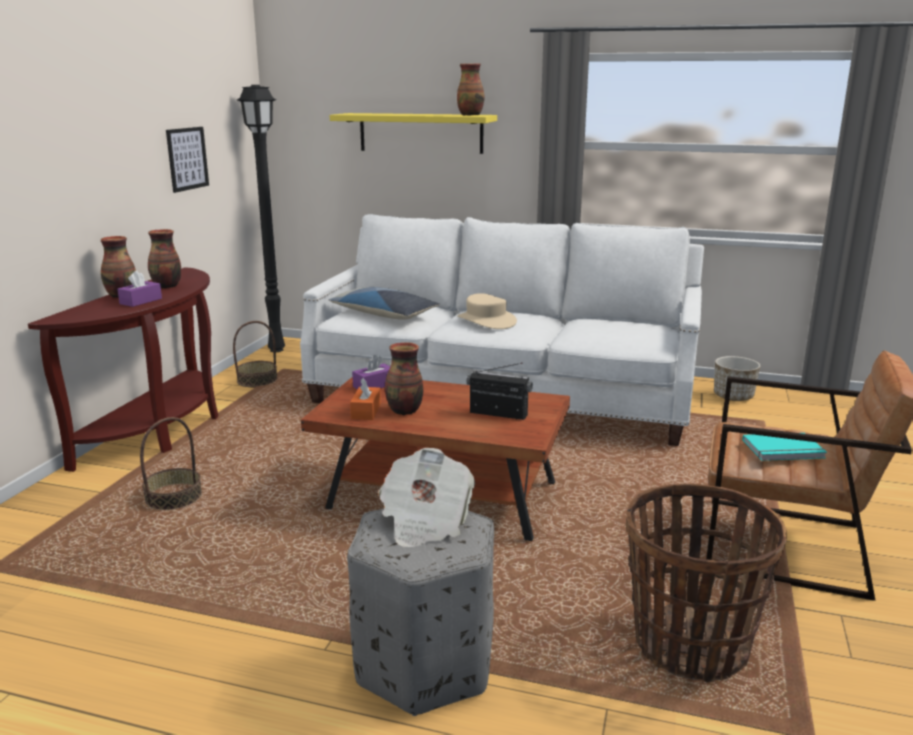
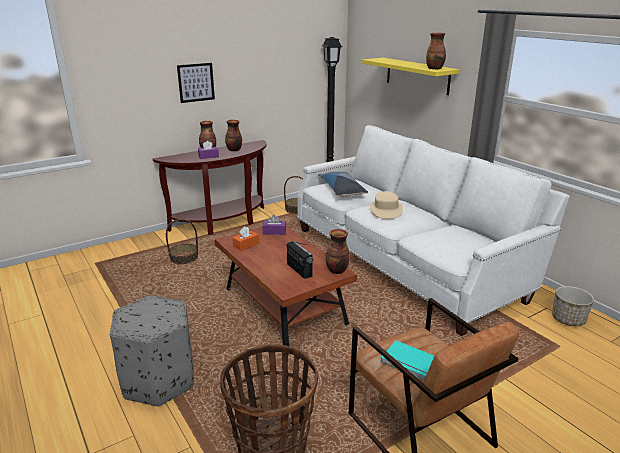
camera: 40 degrees right, 5 degrees up
picture [166,127,209,193] -> picture moved to [177,63,215,103]
newspaper [379,448,475,547] -> none
vase [385,342,423,415] -> vase moved to [325,229,350,274]

